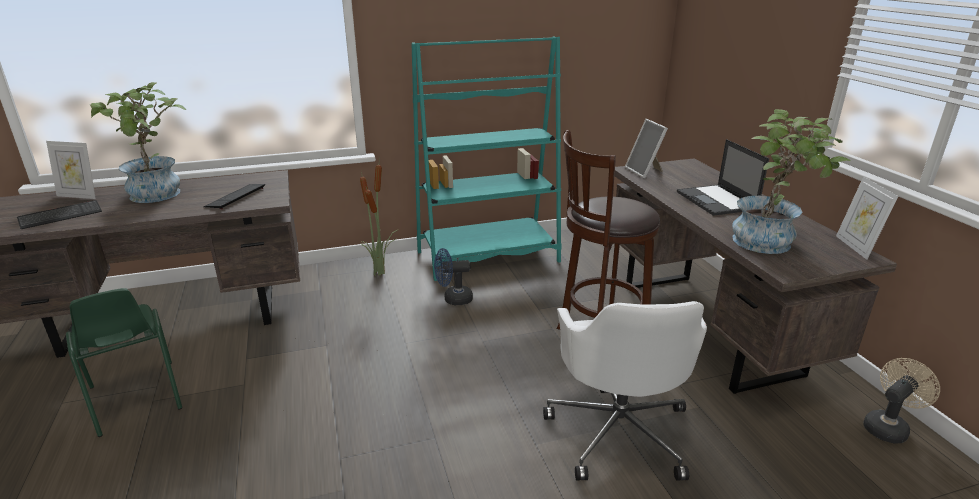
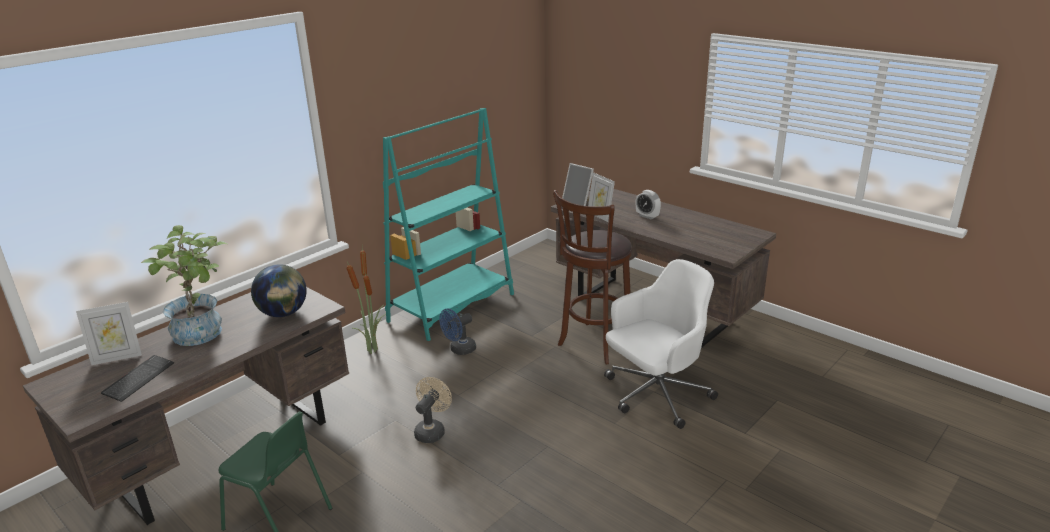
camera: 30 degrees left, 0 degrees up
keyboard [203,184,265,209] -> globe [251,264,307,317]
white office chair [543,301,707,481] -> white office chair turned 90 degrees counterclockwise [604,259,718,429]
laptop [677,139,769,216] -> alarm clock [636,190,661,219]
potted plant [732,109,851,254] -> none
picture frame [836,177,899,260] -> picture frame moved to [588,172,615,222]
beige fan [863,358,940,443] -> beige fan moved to [414,377,452,443]

